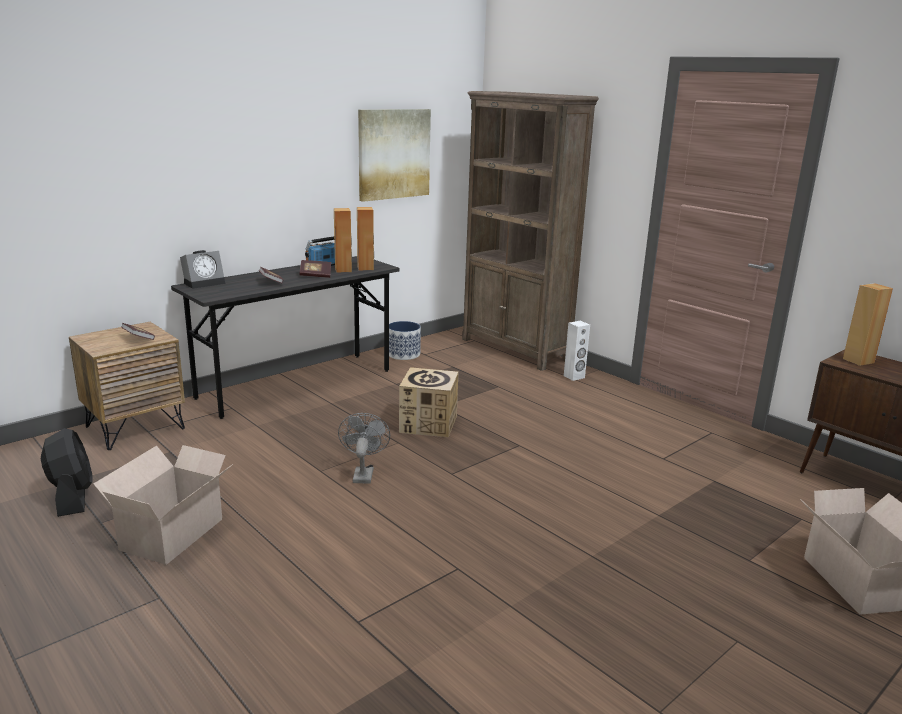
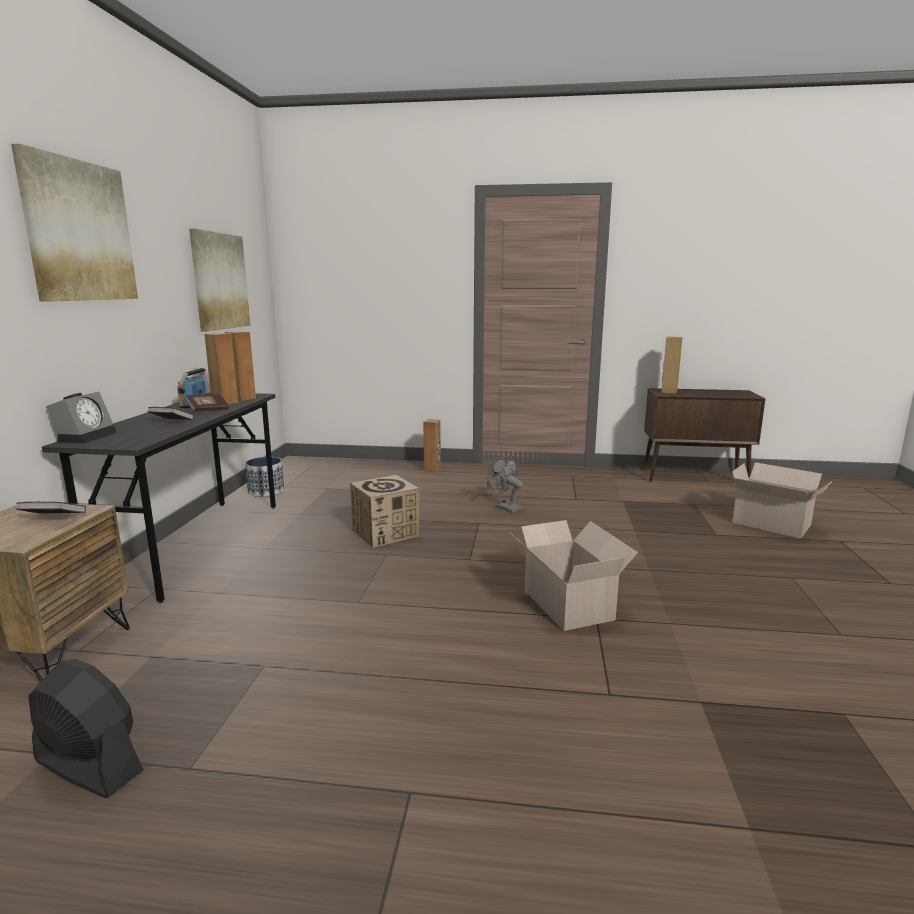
camera: 40 degrees left, 5 degrees down
cardboard box [93,445,233,565] -> cardboard box moved to [512,520,638,631]
grey fan [338,413,390,484] -> grey fan moved to [487,456,523,513]
brown bookcase [462,91,599,371] -> none
white speaker [564,321,590,381] -> brown speaker [423,419,441,472]
none -> picture [11,144,138,302]

